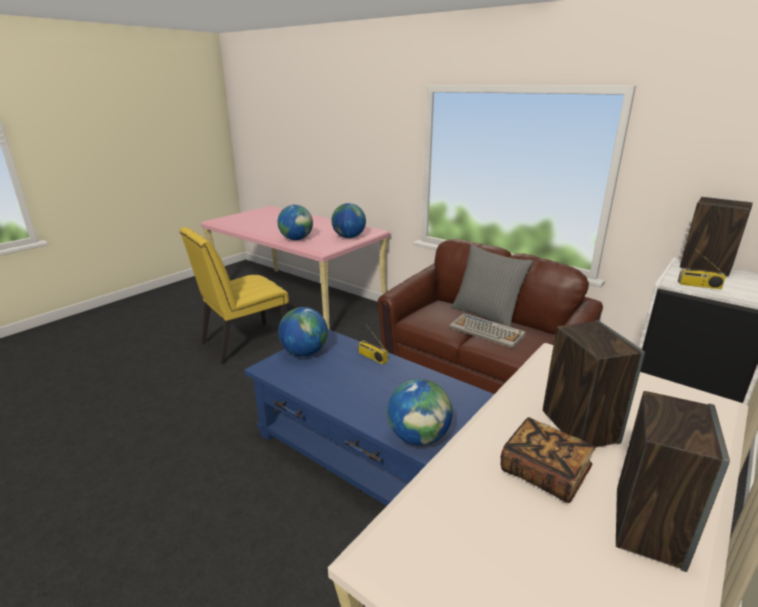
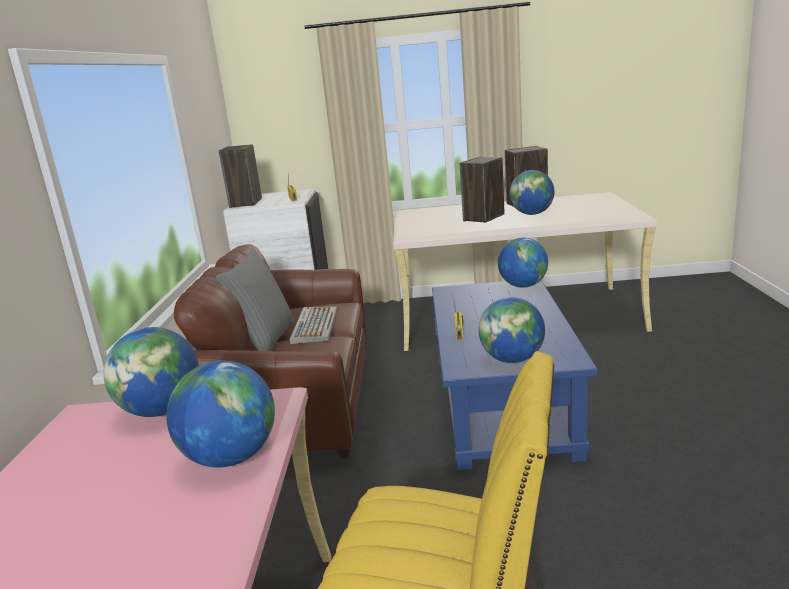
camera: 125 degrees left, 5 degrees down
book [501,417,595,503] -> globe [510,170,555,215]

